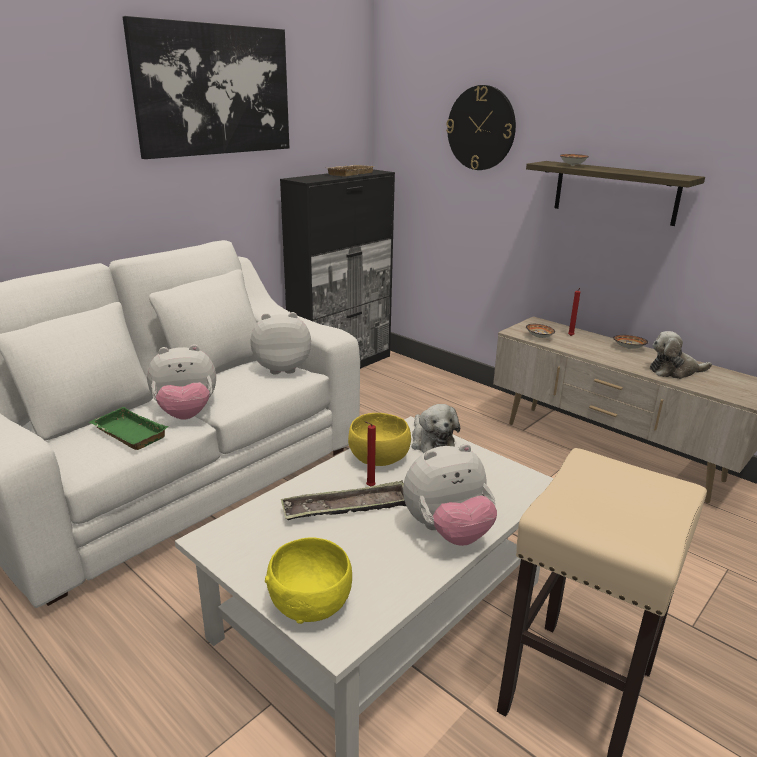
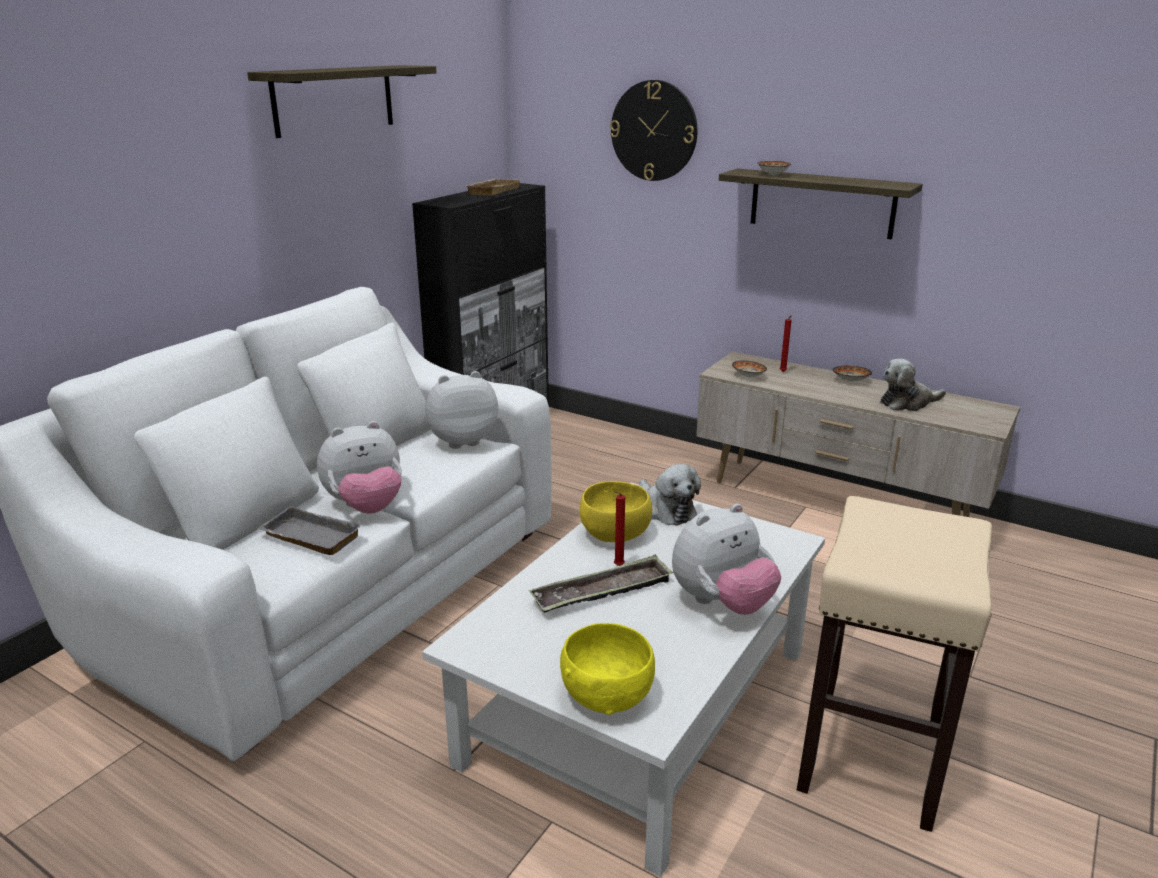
camera: 10 degrees left, 0 degrees up
green tray [89,407,168,450] -> grey tray [257,506,363,555]
picture [123,16,289,159] -> shelf [247,65,437,138]

